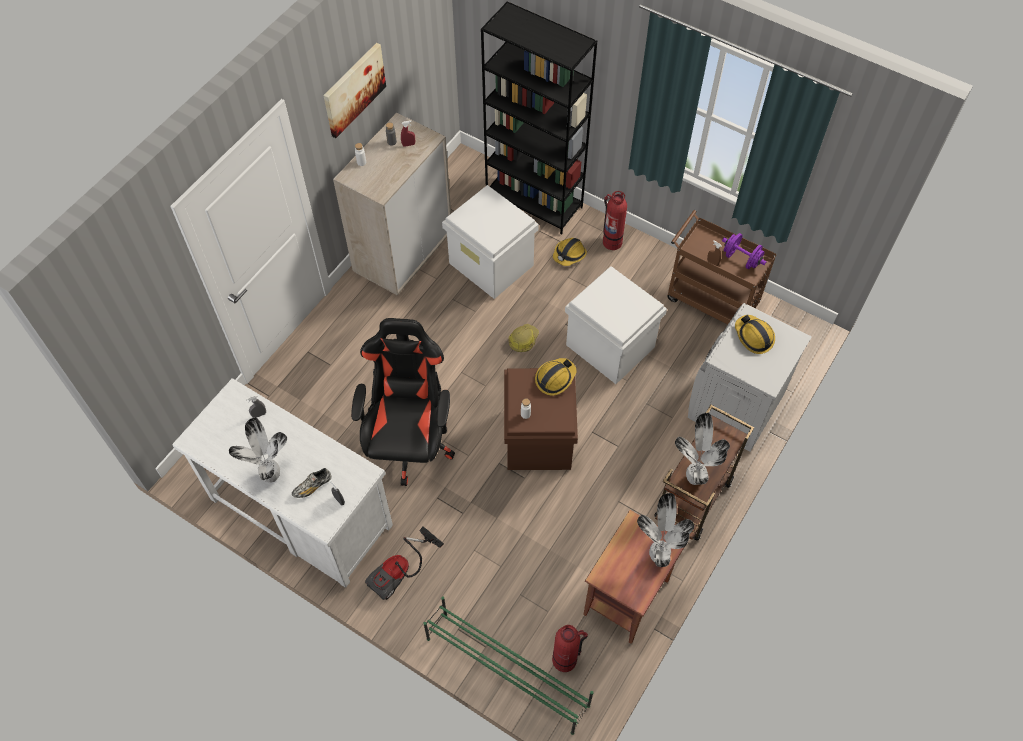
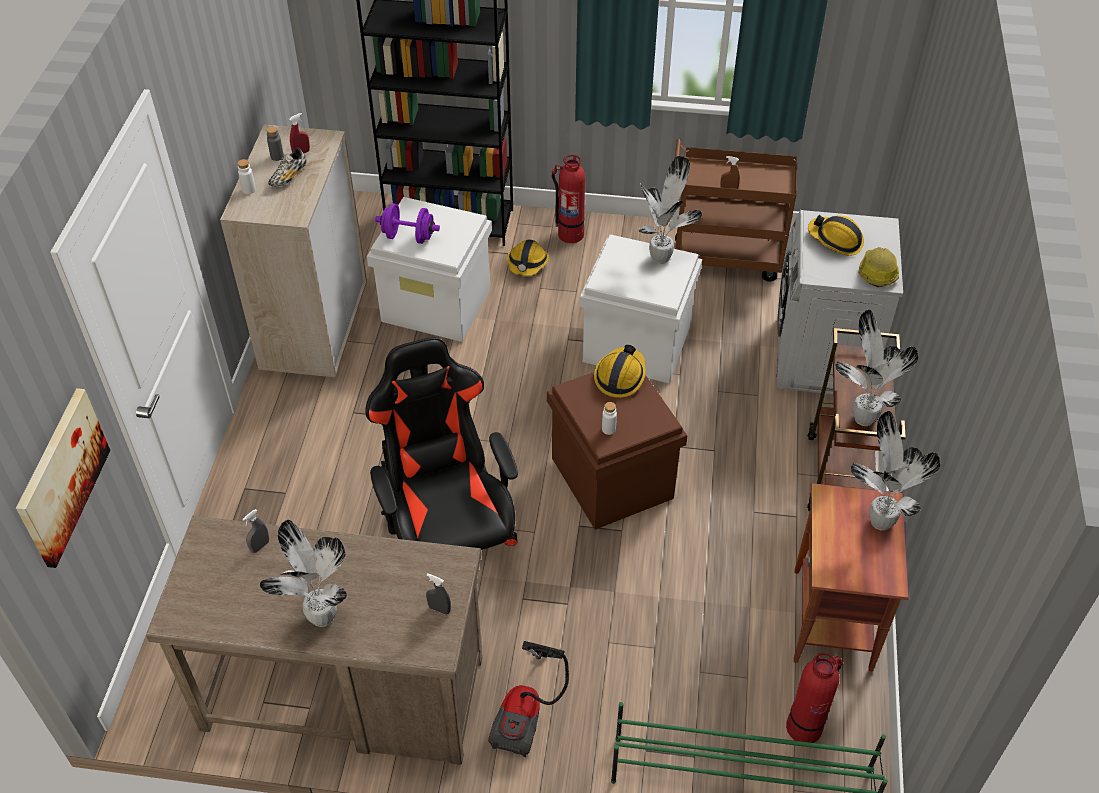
camera: 25 degrees left, 10 degrees down
white desk [172,378,393,588] -> brown desk [146,516,482,765]
shoe [292,468,331,498] -> shoe moved to [268,148,307,186]
picture [323,43,386,138] -> picture moved to [16,388,110,568]
hard hat [508,324,539,352] -> hard hat moved to [859,247,899,287]
purple dumbbell [722,233,767,269] -> purple dumbbell moved to [375,203,440,244]
none -> potted plant [638,156,702,264]

